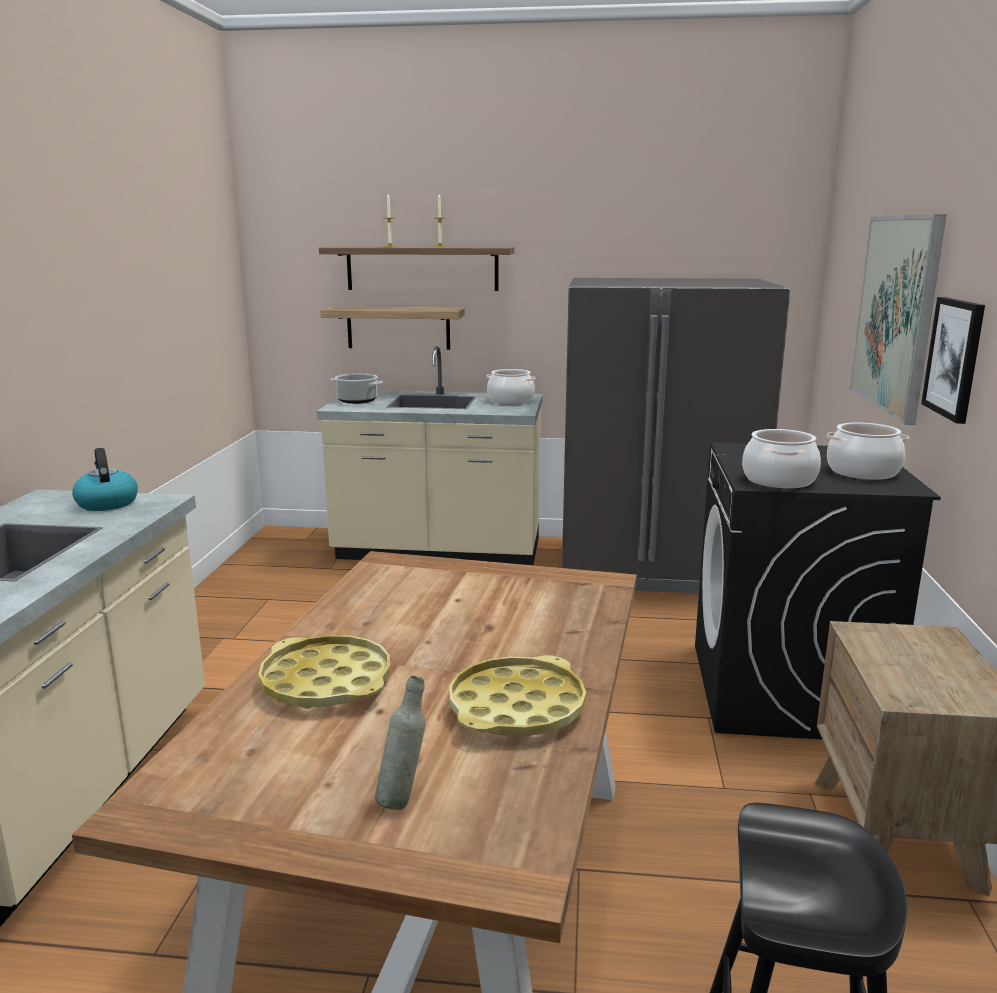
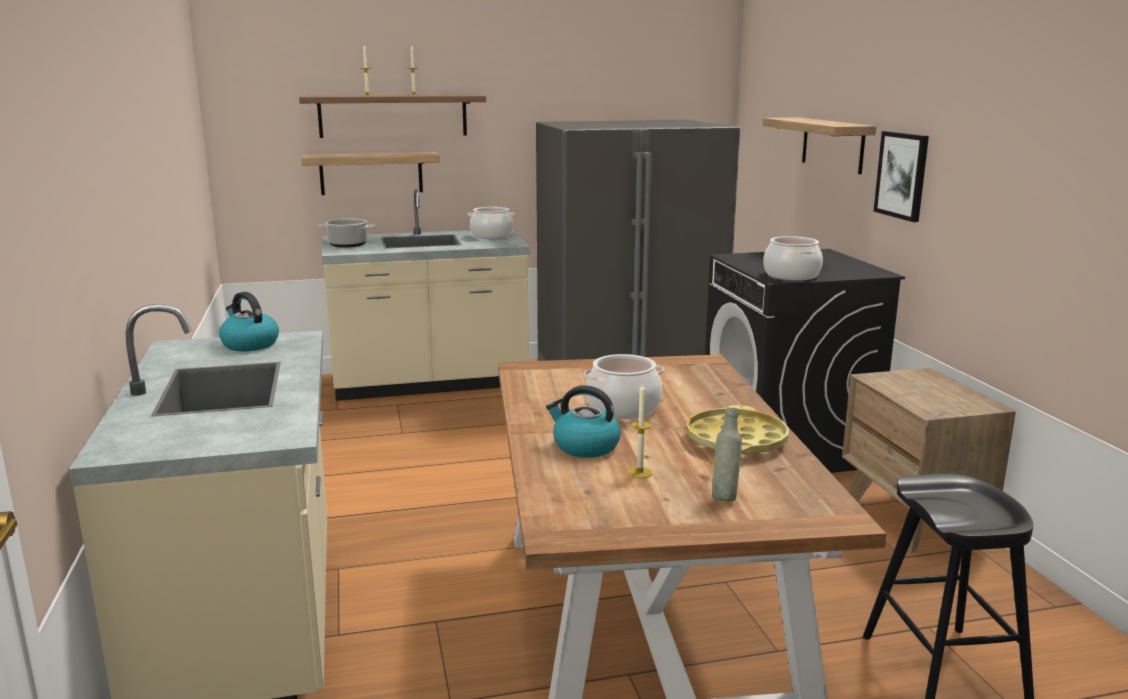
camera: 20 degrees left, 0 degrees up
yellow tray [258,635,390,709] -> kettle [546,385,621,458]
cooking pot [827,423,909,480] -> cooking pot moved to [584,354,664,419]
picture [849,214,947,425] -> shelf [762,117,876,174]
none -> candle [627,383,653,478]

